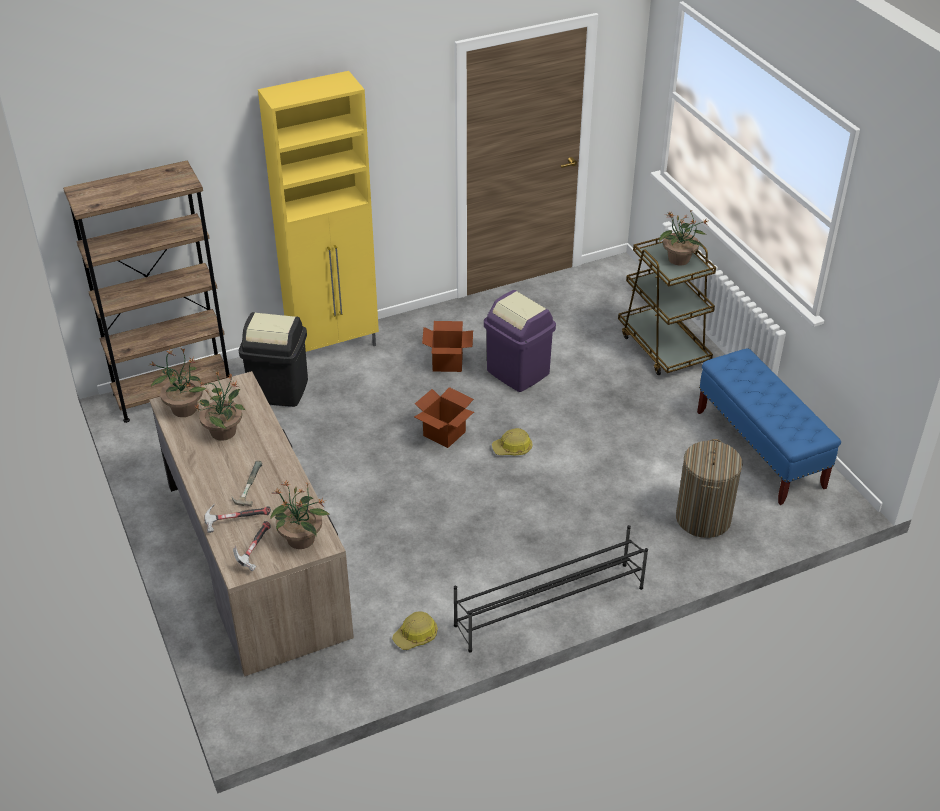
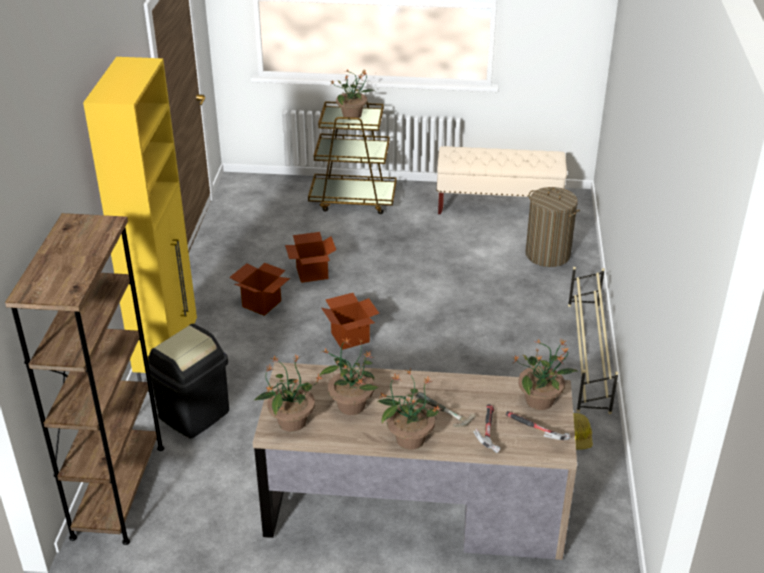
camera: 60 degrees left, 5 degrees down
black shoe rack [454,525,648,652] -> beige shoe rack [568,267,619,414]
purple trash can [484,290,556,392] -> cardboard box [285,232,336,283]
hard hat [492,428,533,456] -> none
blue bench [697,348,841,505] -> beige bench [436,146,567,214]
none -> potted plant [378,369,440,450]

